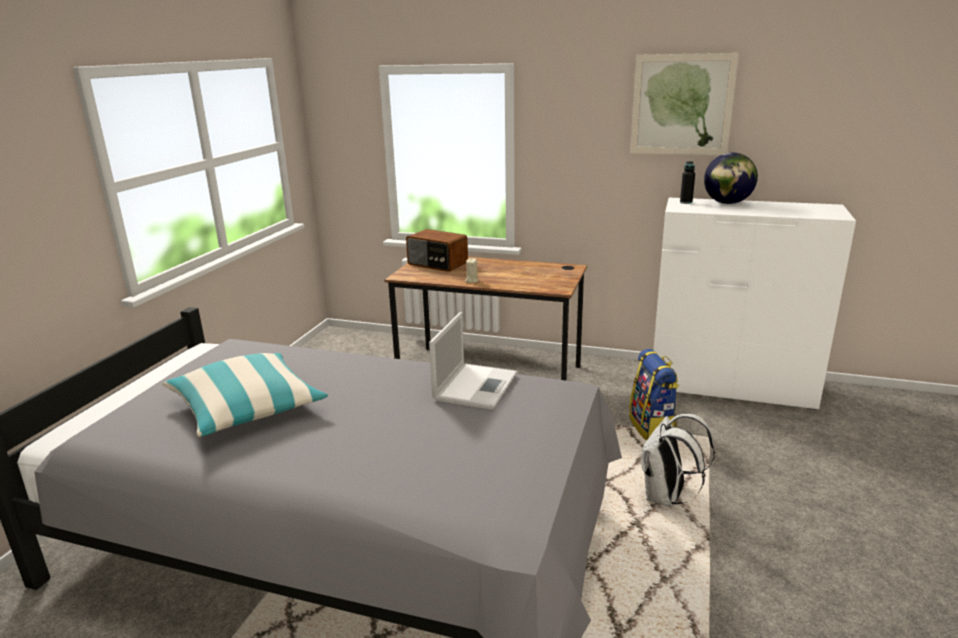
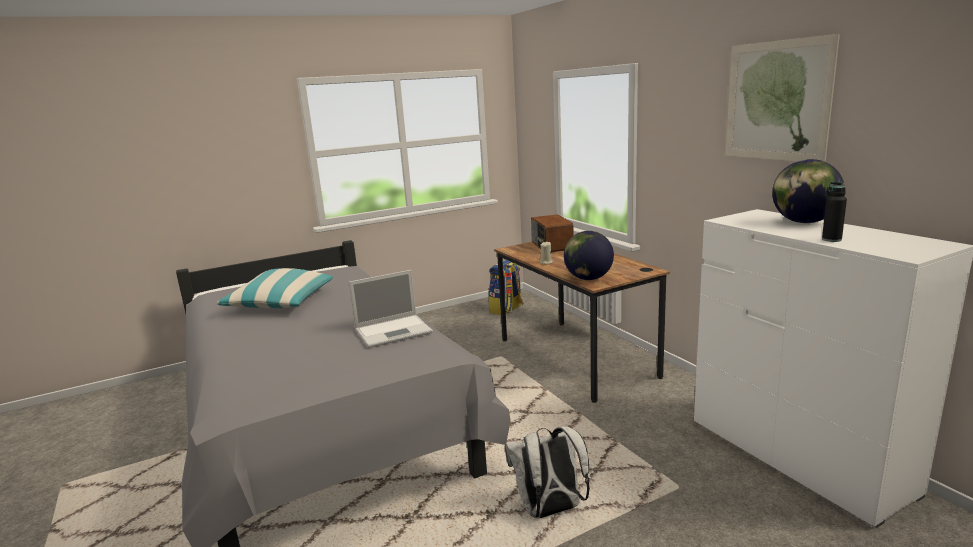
camera: 45 degrees right, 5 degrees down
backpack [629,349,679,441] -> backpack moved to [489,260,523,315]
black bottle [680,161,695,204] -> black bottle moved to [822,181,847,242]
none -> globe [564,231,614,280]

